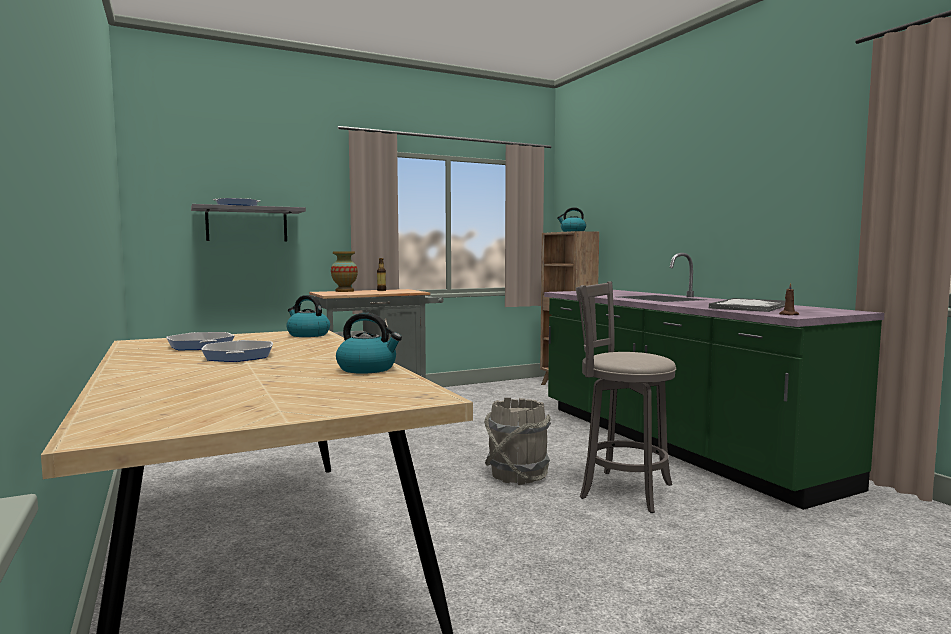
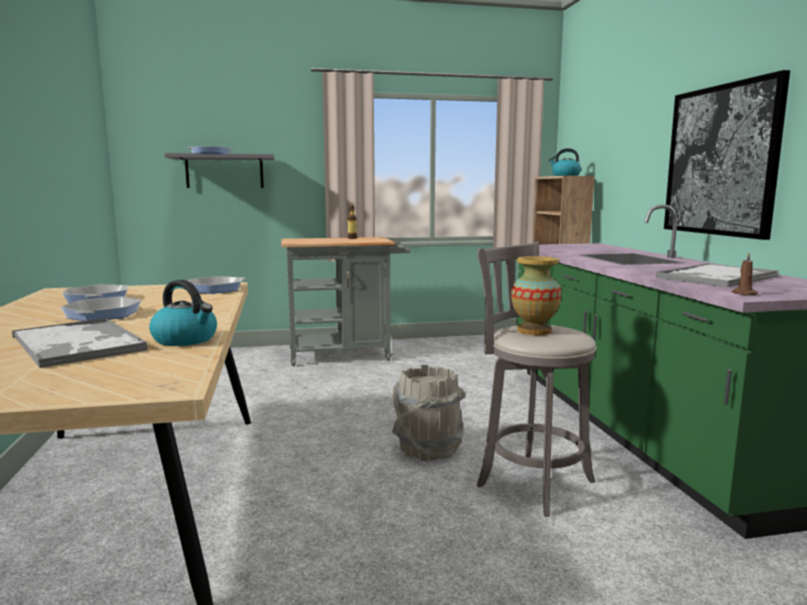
camera: 15 degrees right, 5 degrees up
kettle [286,295,330,337] -> frying pan [188,276,245,294]
vase [331,251,358,292] -> vase moved to [511,256,561,335]
none -> tray [12,318,148,368]
none -> picture [664,70,790,240]

